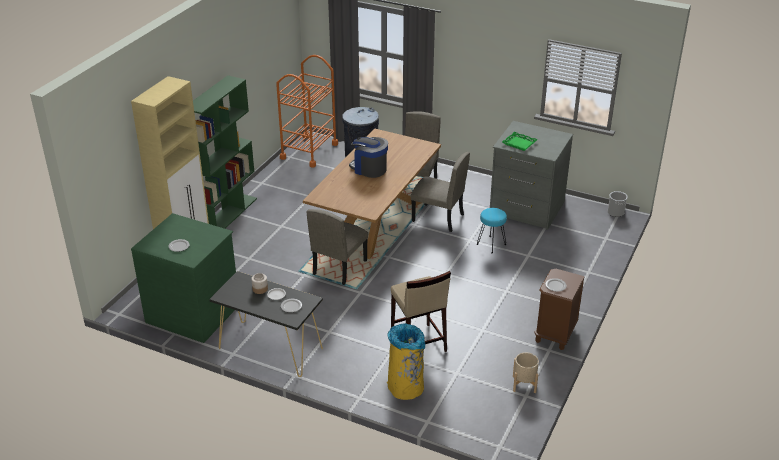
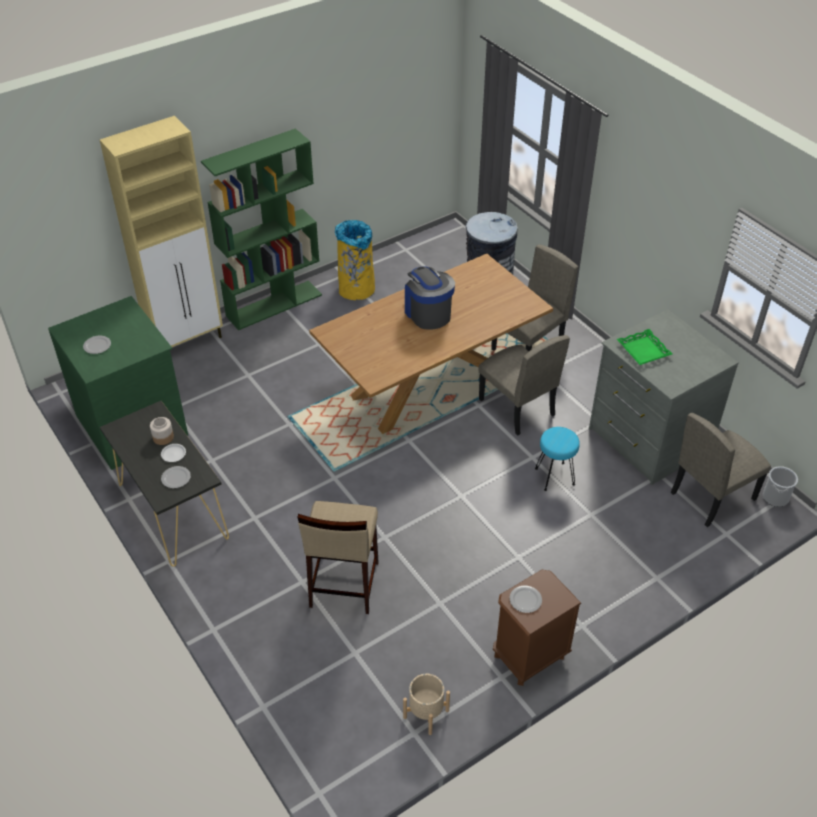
camera: 30 degrees right, 10 degrees up
orange cart [276,55,338,168] -> none
beige chair [307,209,368,285] -> beige chair moved to [670,413,771,527]
yellow trash can [387,323,425,400] -> yellow trash can moved to [335,220,375,300]

